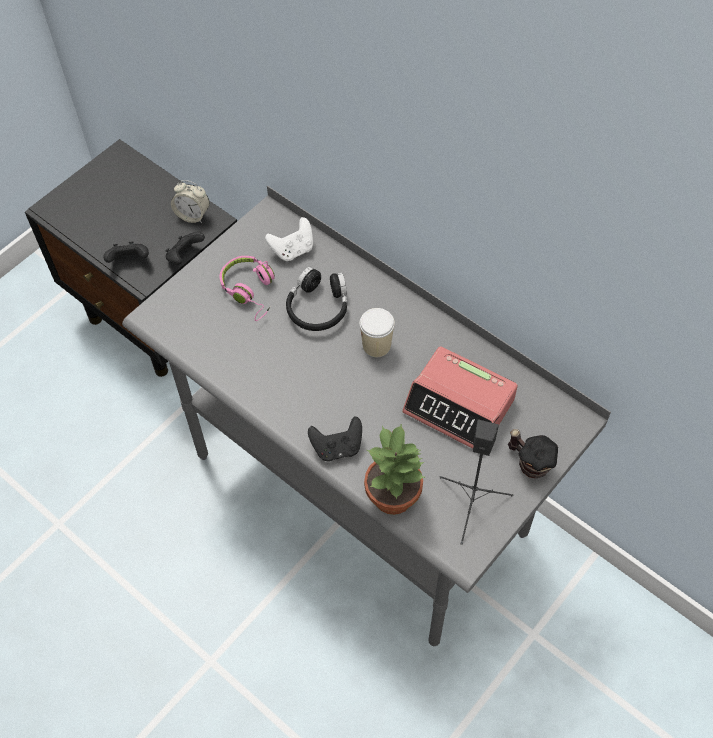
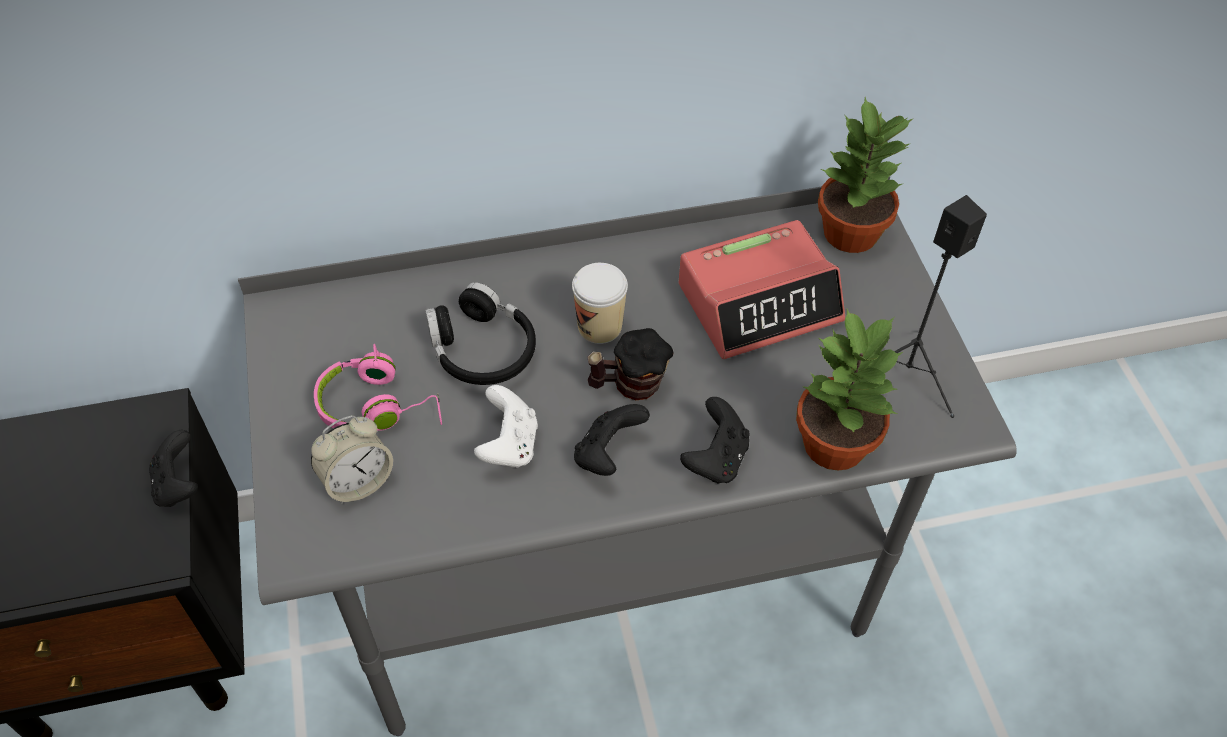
camera: 55 degrees left, 5 degrees down
black game controller [103,241,149,263] -> black game controller moved to [574,404,650,476]
alarm clock [171,180,210,223] -> alarm clock moved to [311,415,393,504]
white game controller [265,217,313,261] -> white game controller moved to [474,385,538,468]
mug [508,429,558,478] -> mug moved to [587,328,674,400]
none -> potted plant [818,97,912,253]

